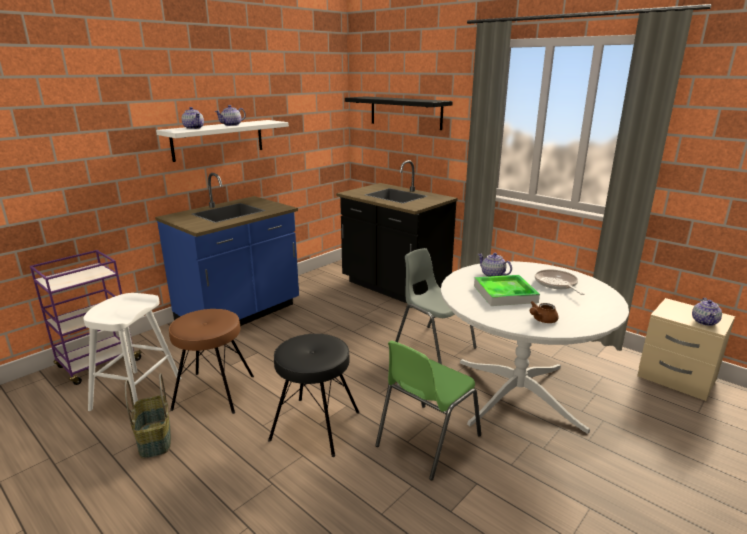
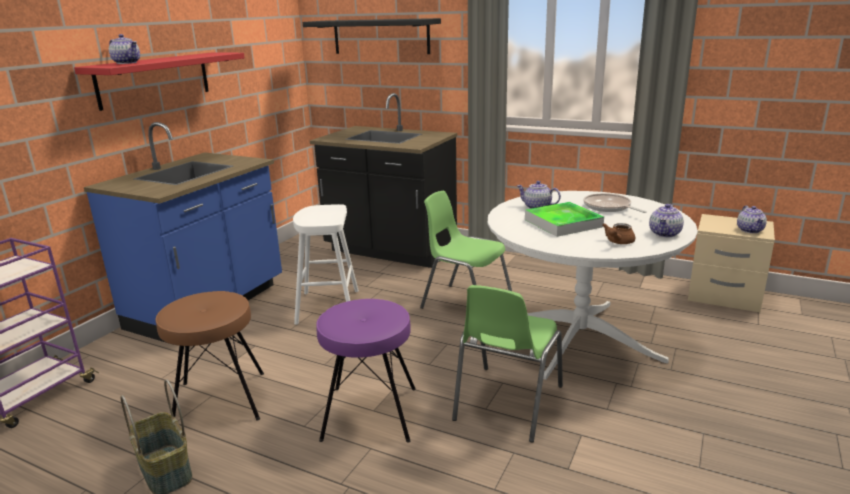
camera: 15 degrees left, 0 degrees up
white stool [83,293,181,411] -> white stool moved to [293,204,359,325]
white shelf [156,120,289,162] -> red shelf [74,52,245,111]
teapot [215,105,246,126] -> teapot moved to [649,204,684,237]
black stool [268,334,360,457] -> purple stool [316,299,416,443]
grey chair [395,248,477,364] -> green chair [420,191,512,309]

